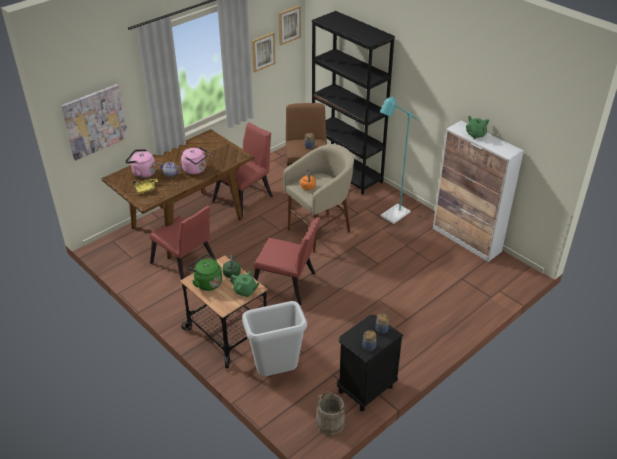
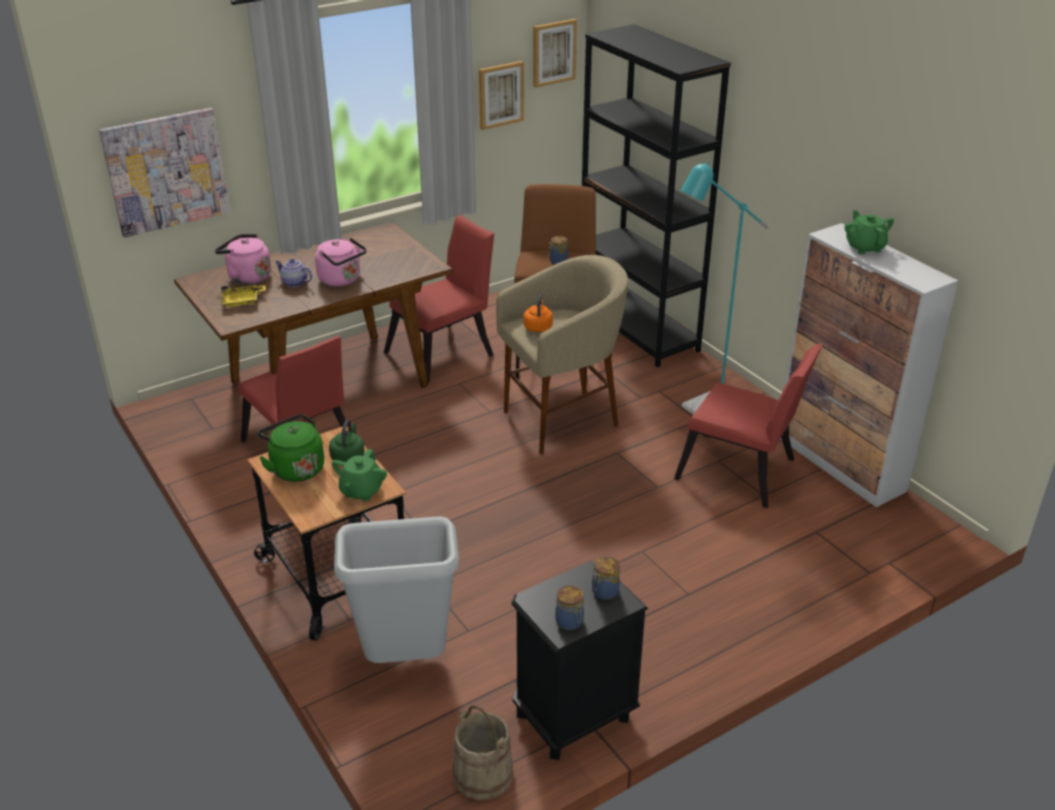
camera: 10 degrees right, 5 degrees down
green teapot [230,270,260,297] -> green teapot turned 75 degrees clockwise [332,449,387,501]
red chair [254,217,320,305] -> red chair moved to [674,344,823,508]

